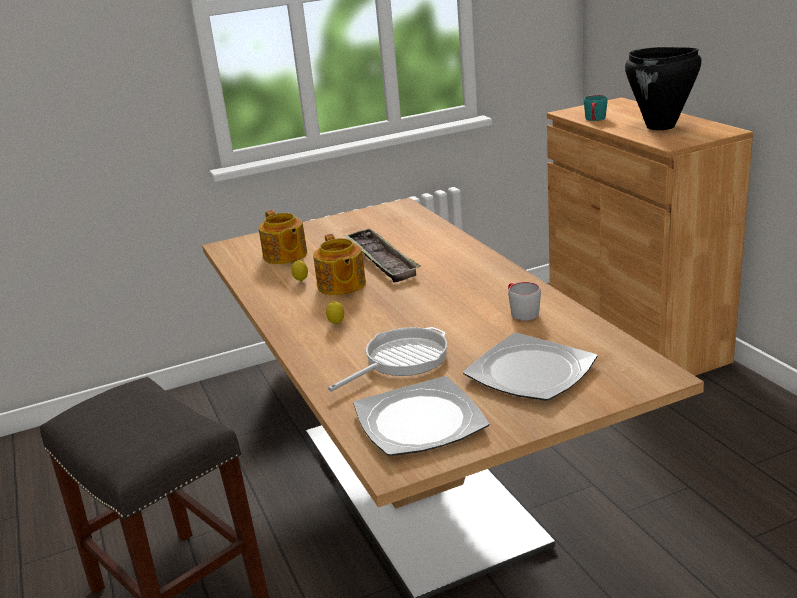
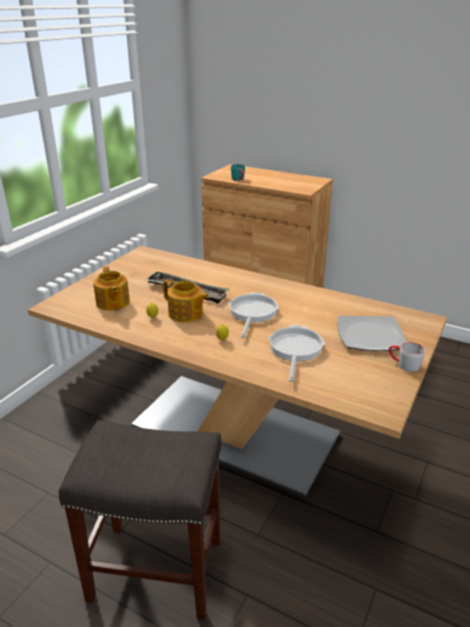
camera: 40 degrees left, 5 degrees up
teapot [259,210,307,264] -> teapot turned 45 degrees clockwise [93,266,130,311]
plate [353,376,490,456] -> none
grey mug [508,282,541,321] -> grey mug moved to [389,342,425,372]
black cooking pot [625,47,702,130] -> none
none -> frying pan [229,292,279,338]

